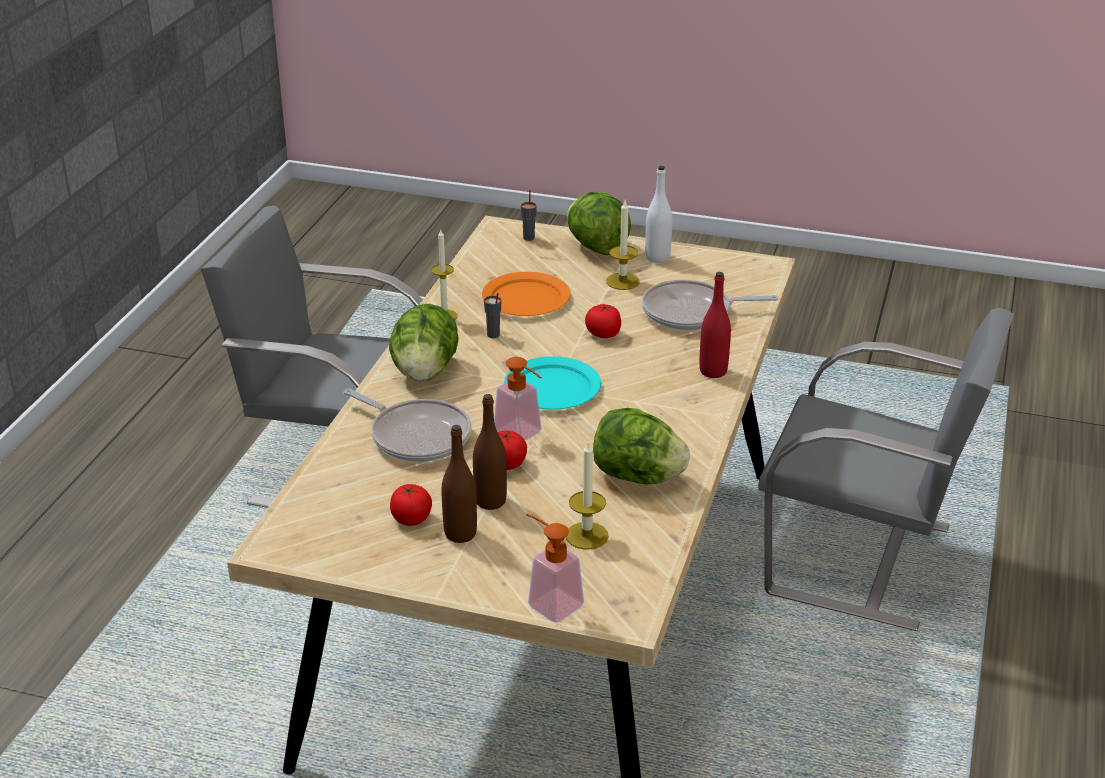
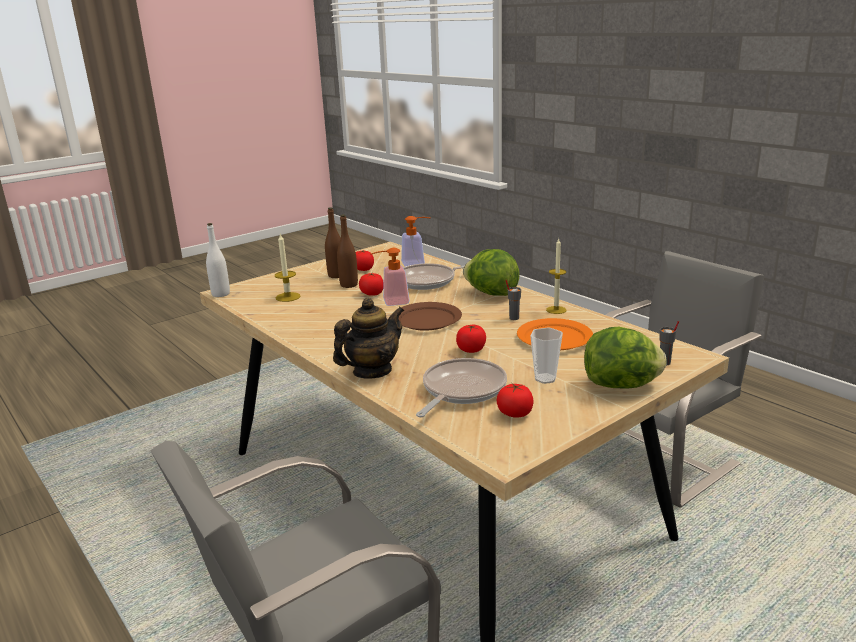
camera: 125 degrees right, 10 degrees down
turquoise plate [504,356,601,409] -> brown plate [398,302,462,331]
soap dispenser [526,513,584,623] -> soap dispenser moved to [401,216,431,266]
lettuce [593,408,690,485] -> none
candle [606,201,640,290] -> cup [531,328,563,384]
white bottle [645,166,672,263] -> white bottle moved to [206,223,230,297]
red bottle [699,272,731,378] -> teapot [333,298,404,379]
none -> tomato [497,383,533,418]

